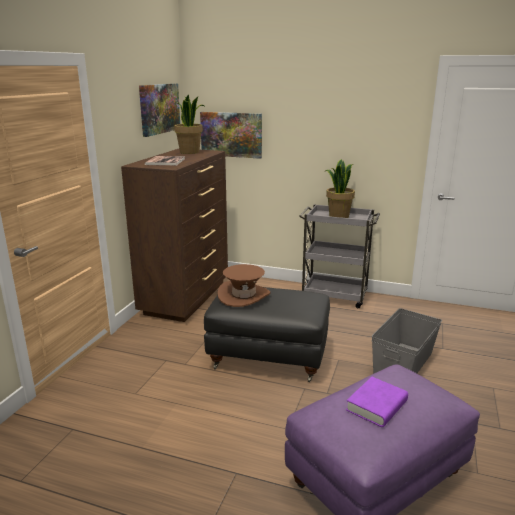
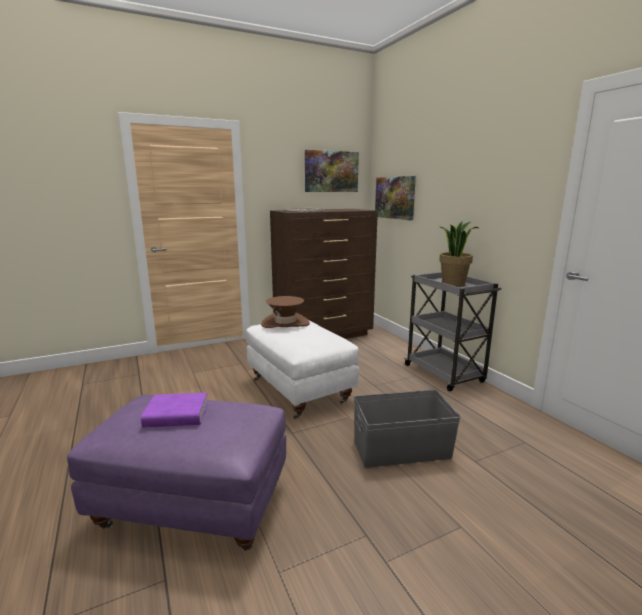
camera: 45 degrees right, 5 degrees down
potted plant [174,94,204,154] -> none
black ottoman [204,287,330,382] -> white ottoman [246,320,359,419]

